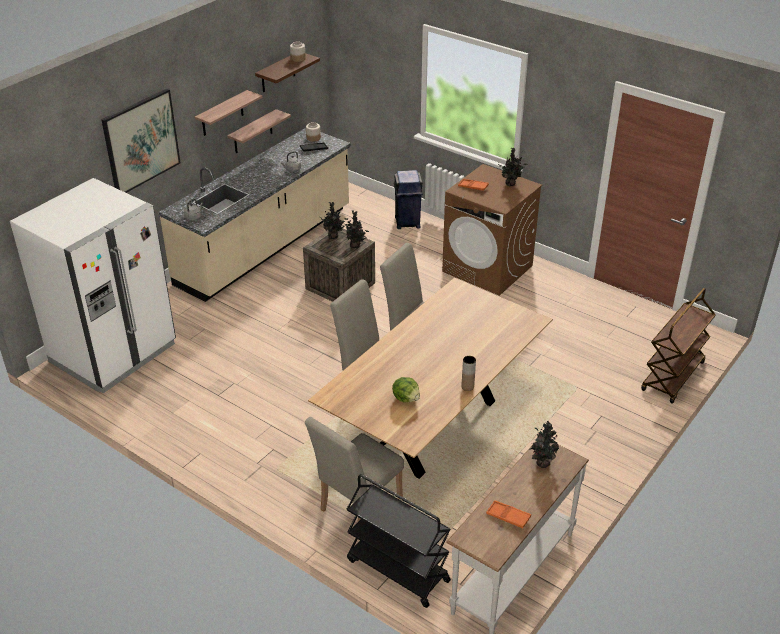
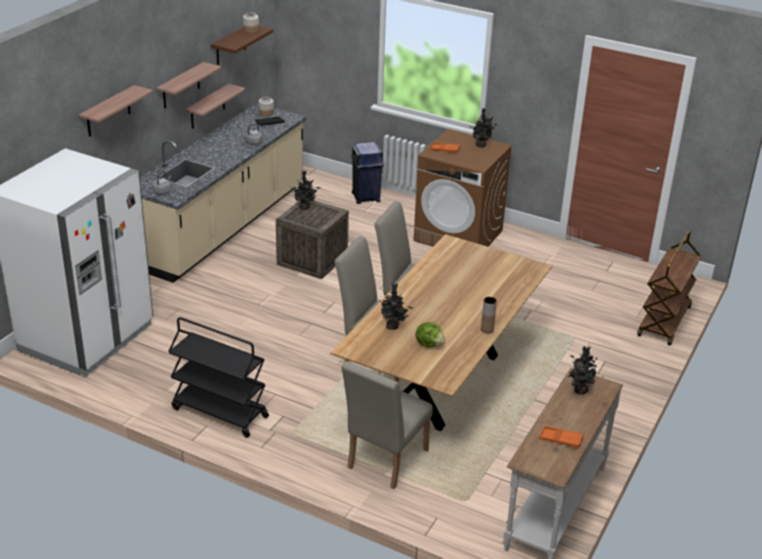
camera: 10 degrees left, 5 degrees down
picture [101,89,181,193] -> shelf [79,85,153,137]
potted plant [344,210,369,248] -> potted plant moved to [378,283,413,330]
black cart [347,474,451,608] -> black cart moved to [168,317,269,438]

